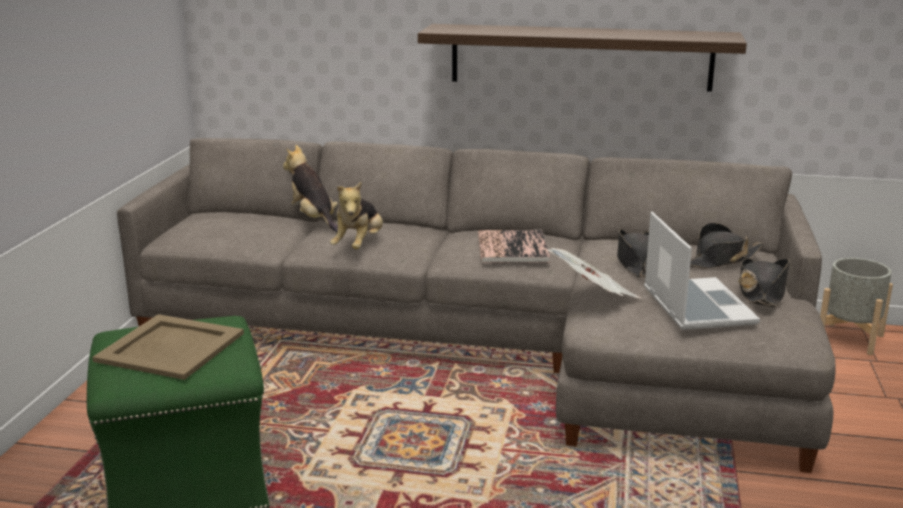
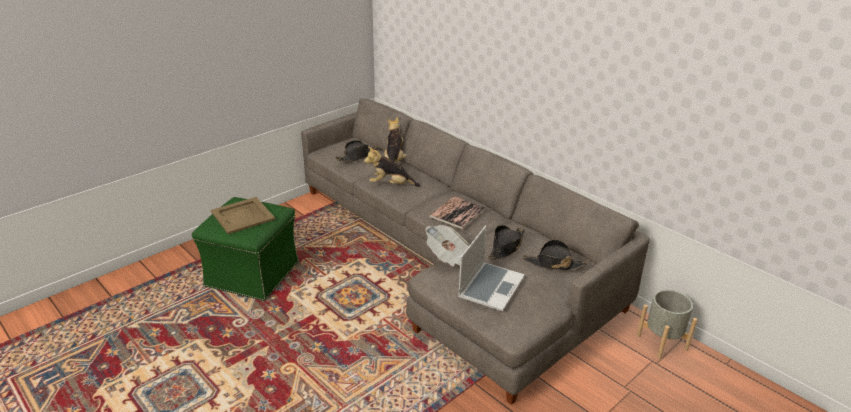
camera: 35 degrees right, 10 degrees up
plush toy [330,181,383,249] -> plush toy turned 45 degrees clockwise [364,147,420,187]
shelf [418,24,747,92] -> none
black hat [738,258,790,307] -> black hat moved to [335,140,379,162]

